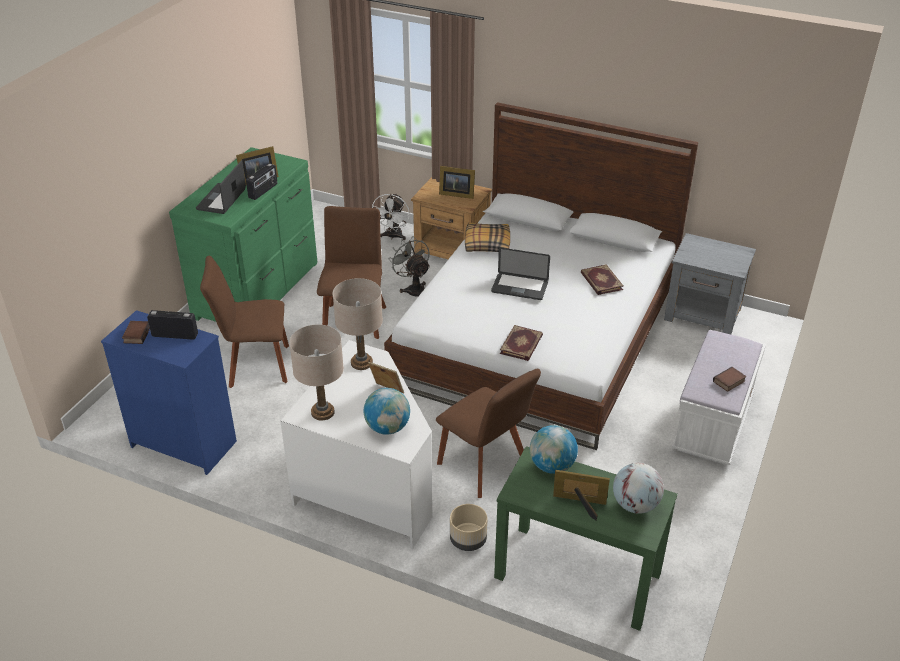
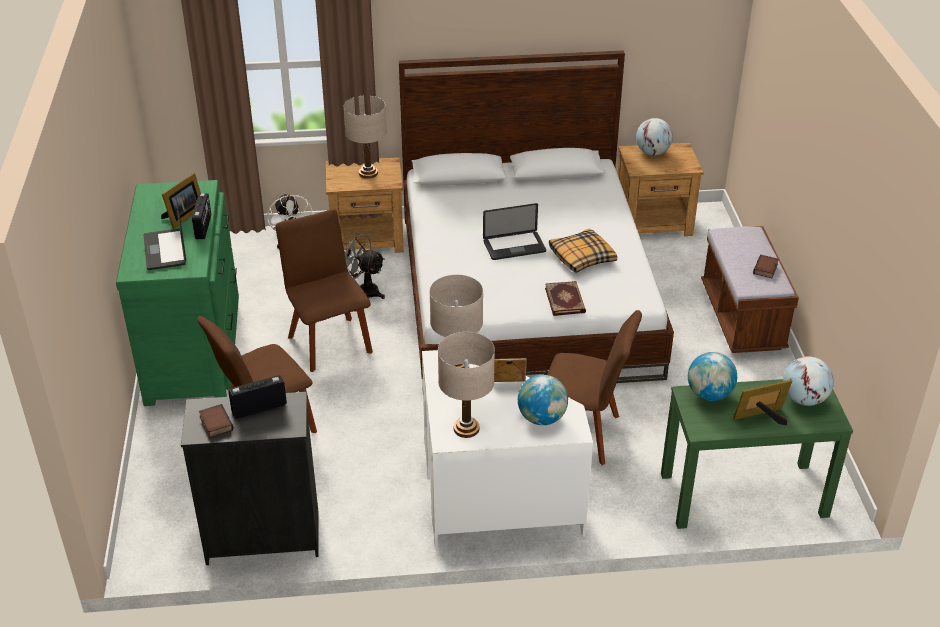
camera: 30 degrees left, 0 degrees up
blue dresser [101,310,237,475] -> black dresser [181,392,319,565]
picture frame [439,166,475,199] -> beige table lamp [343,96,387,179]
beige planter [450,504,487,551] -> none
pillow [465,223,510,252] -> pillow moved to [549,229,617,273]
book [581,264,623,295] -> none
grey nightstand [664,233,756,334] -> brown nightstand [618,143,704,236]
white bench [672,330,766,465] -> brown bench [701,226,799,353]
none -> globe [636,118,673,155]

